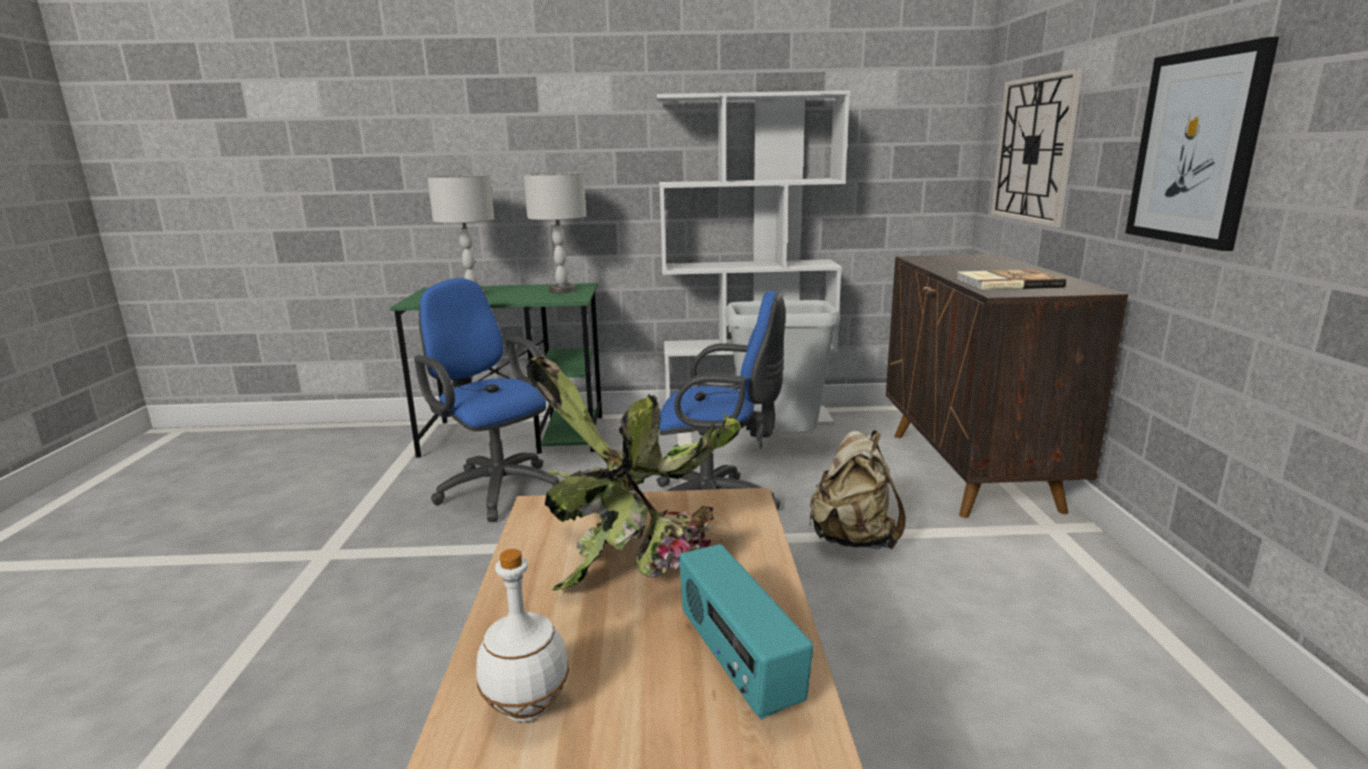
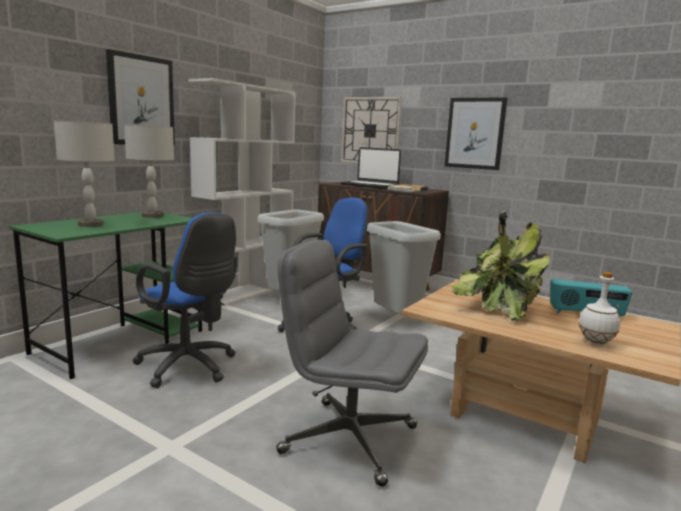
camera: 55 degrees left, 5 degrees down
blue office chair [414,278,559,522] -> blue office chair turned 135 degrees counterclockwise [132,212,237,388]
beige backpack [808,430,906,549] -> grey trash can [367,221,441,315]
none -> picture [106,49,175,145]
none -> grey office chair [276,240,428,487]
none -> laptop [341,147,401,189]

